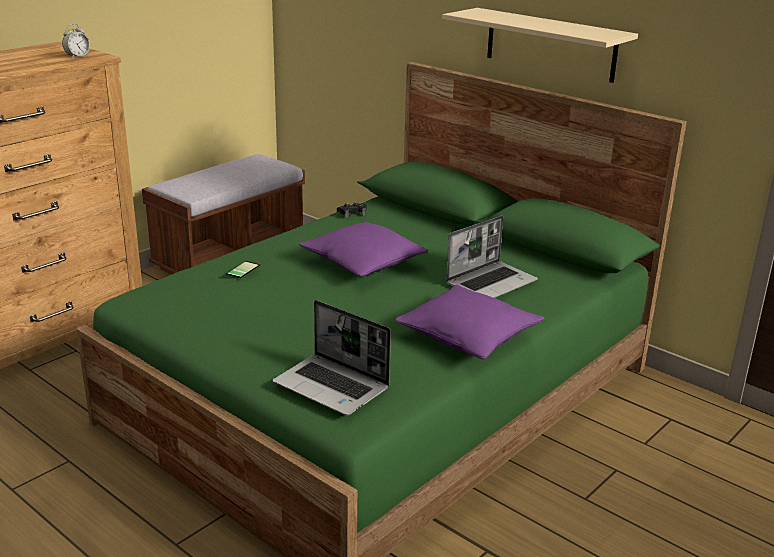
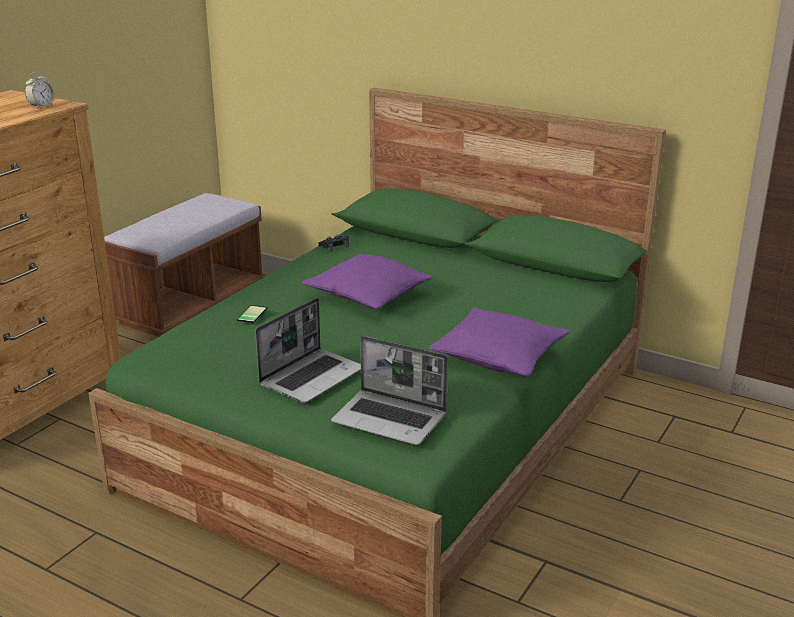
camera: 10 degrees left, 0 degrees up
beige shelf [442,8,638,83] -> none
laptop [446,215,538,298] -> laptop moved to [255,298,361,403]

